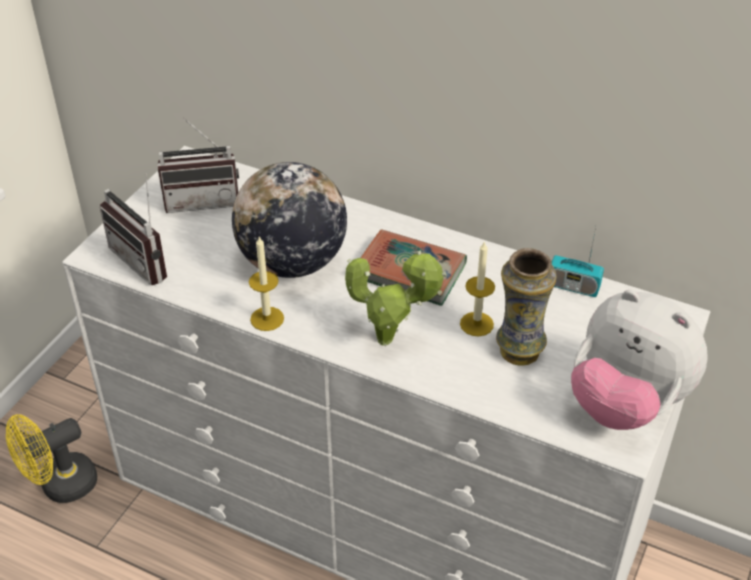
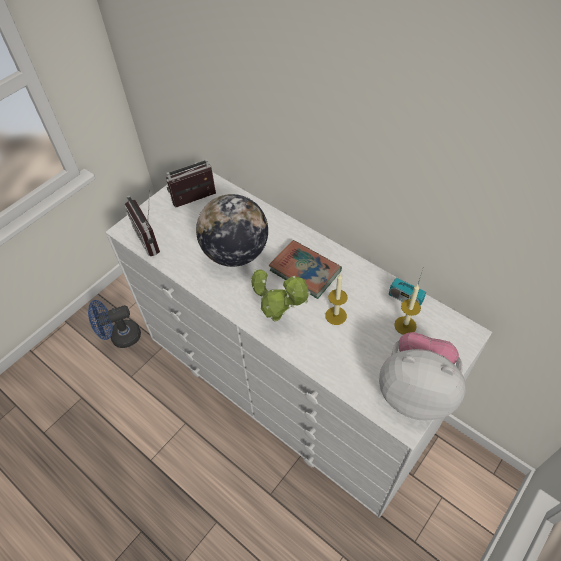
camera: 15 degrees right, 10 degrees up
yellow fan [6,414,97,503] -> blue fan [88,300,141,348]
radio [157,118,239,213] -> radio turned 150 degrees clockwise [166,159,216,207]
candle [249,237,284,331] -> candle moved to [394,284,421,335]
vase [496,248,556,366] -> none
plush toy [571,290,707,430] -> plush toy turned 150 degrees clockwise [379,332,466,421]

